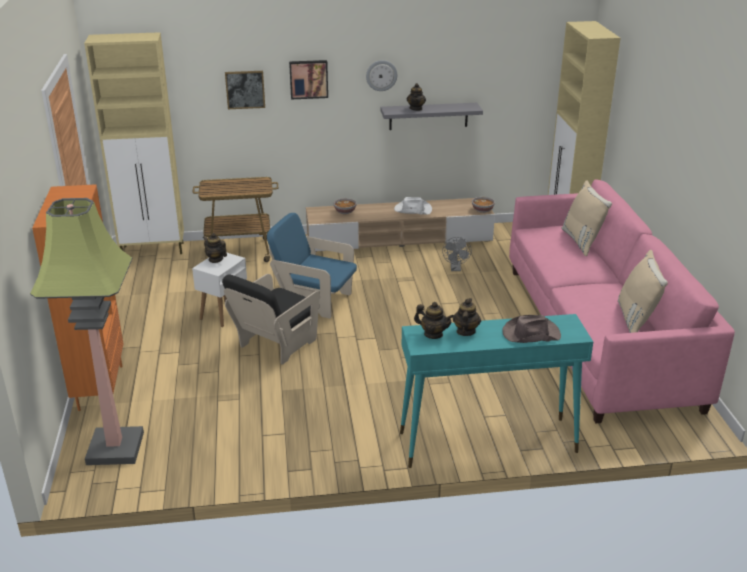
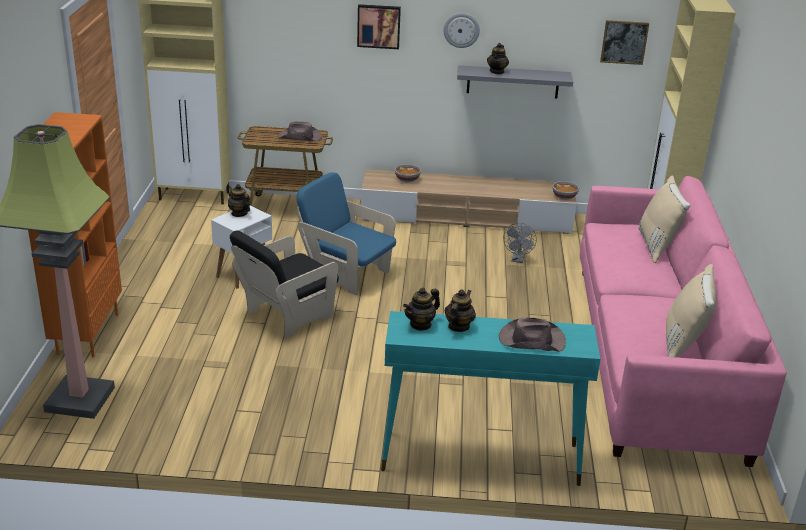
camera: 10 degrees right, 0 degrees up
picture [225,71,265,109] -> picture moved to [600,20,649,65]
white hat [394,197,432,215] -> none
teapot [414,302,454,339] -> teapot turned 105 degrees clockwise [403,288,440,331]
none -> brown hat [278,122,322,141]

